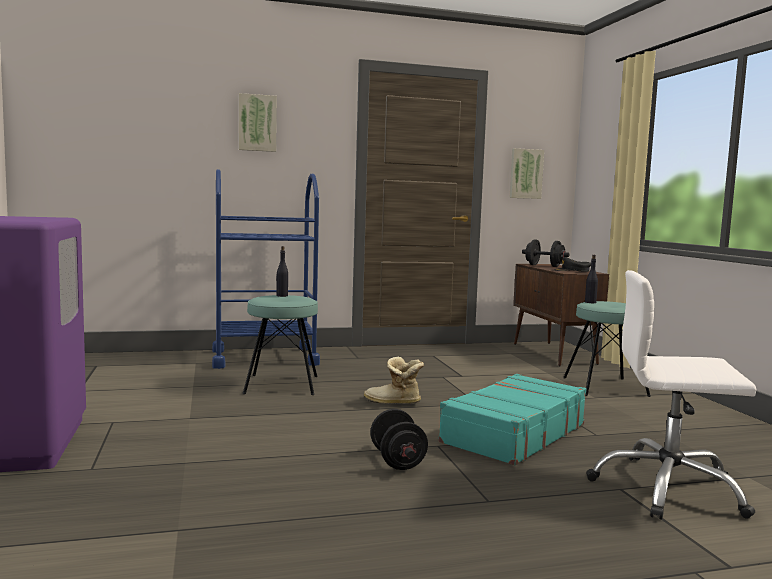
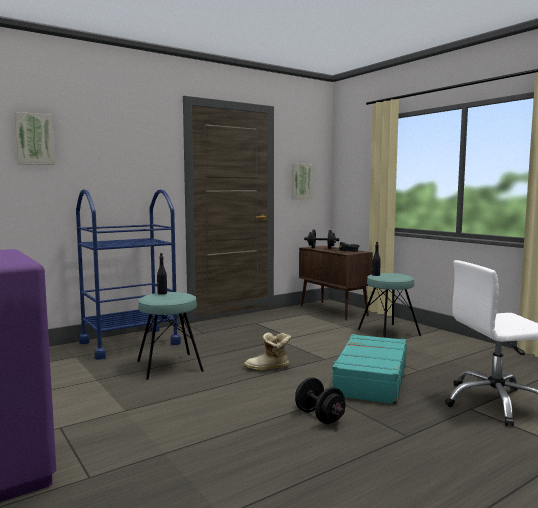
camera: 20 degrees left, 0 degrees up
picture [239,93,277,152] -> picture moved to [14,112,55,165]

